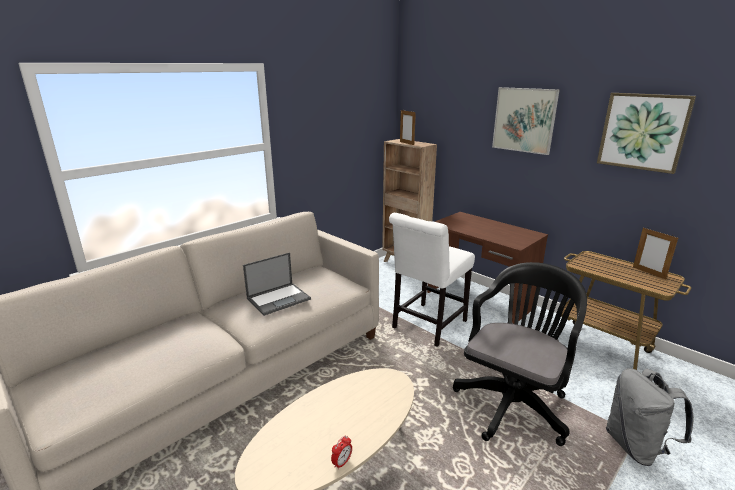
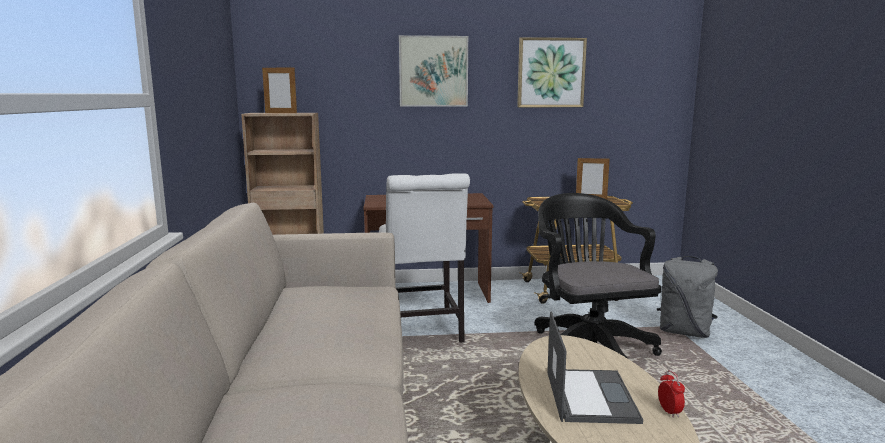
camera: 50 degrees left, 10 degrees down
laptop [243,252,311,316] -> laptop moved to [547,312,643,424]

